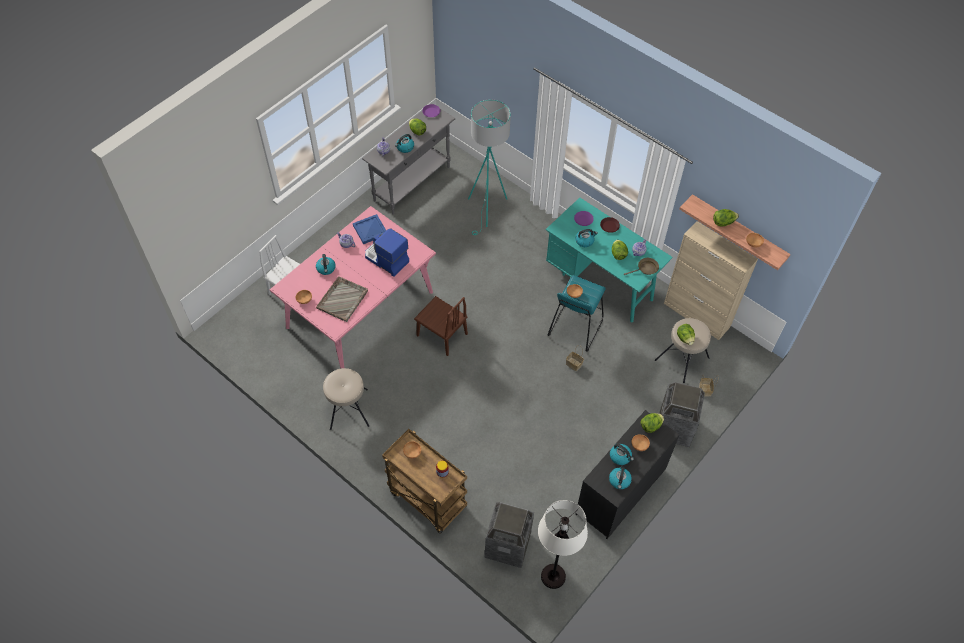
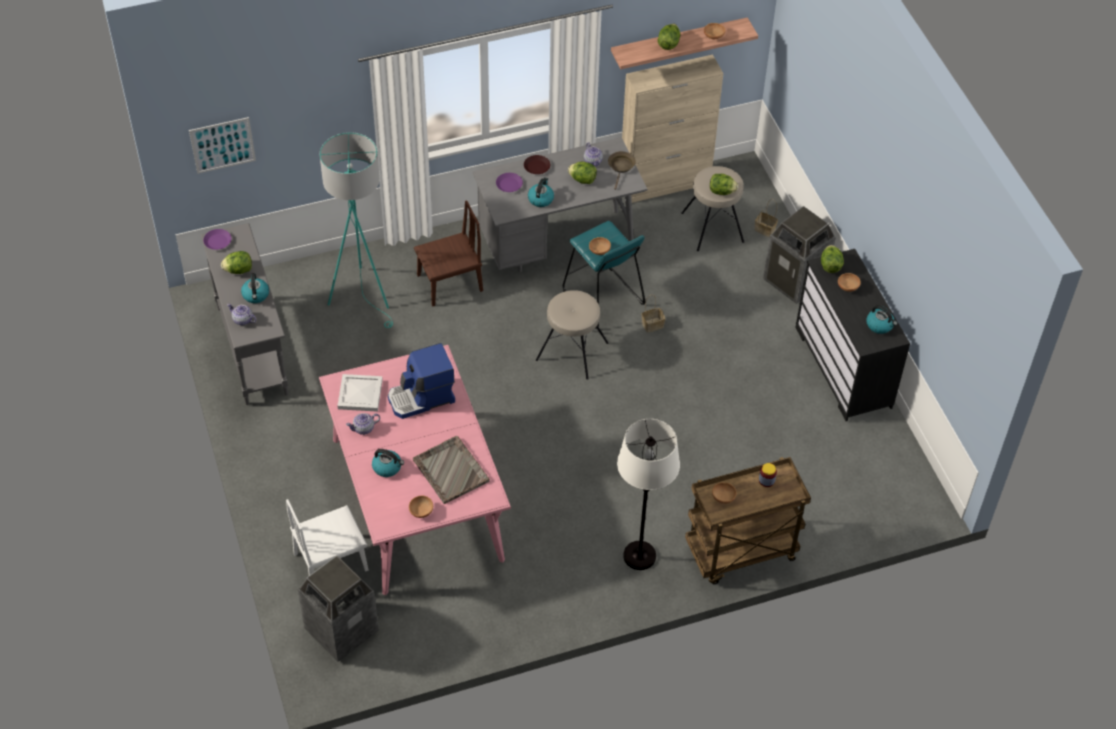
camera: 60 degrees left, 5 degrees down
beige stool [323,368,370,430] -> beige stool moved to [536,290,608,380]
blue tray [353,214,386,244] -> white tray [338,374,383,412]
brown chair [414,296,468,356] -> brown chair moved to [414,200,483,307]
trash can [485,502,534,568] -> trash can moved to [298,555,379,662]
white floor lamp [538,500,588,589] -> white floor lamp moved to [617,419,680,570]
turquoise desk [546,198,673,322] -> grey desk [472,137,648,272]
kettle [610,444,634,465] -> none
none -> picture [189,117,256,174]

